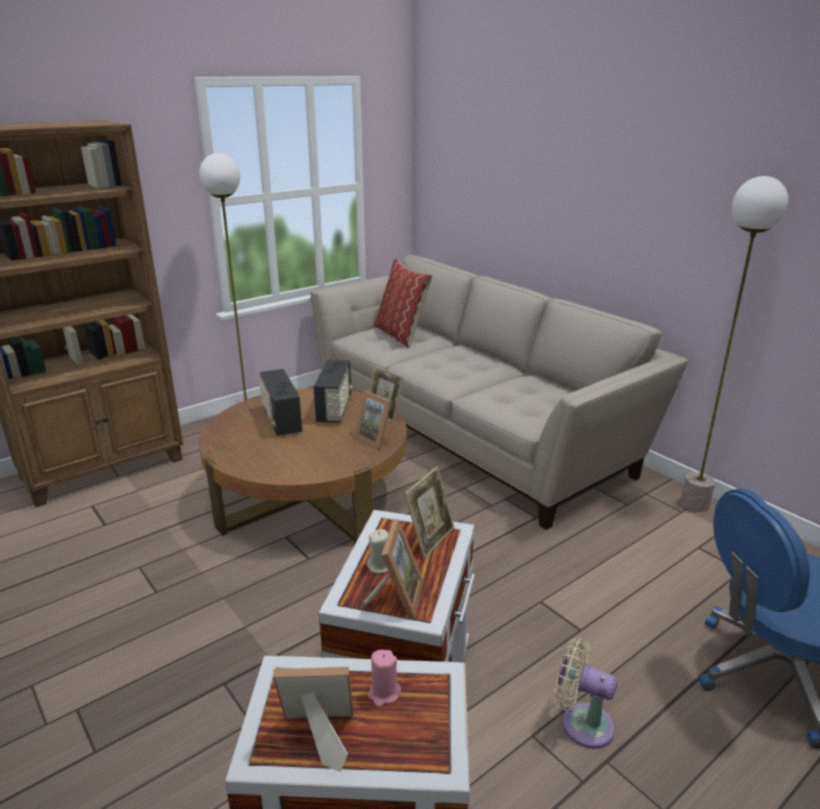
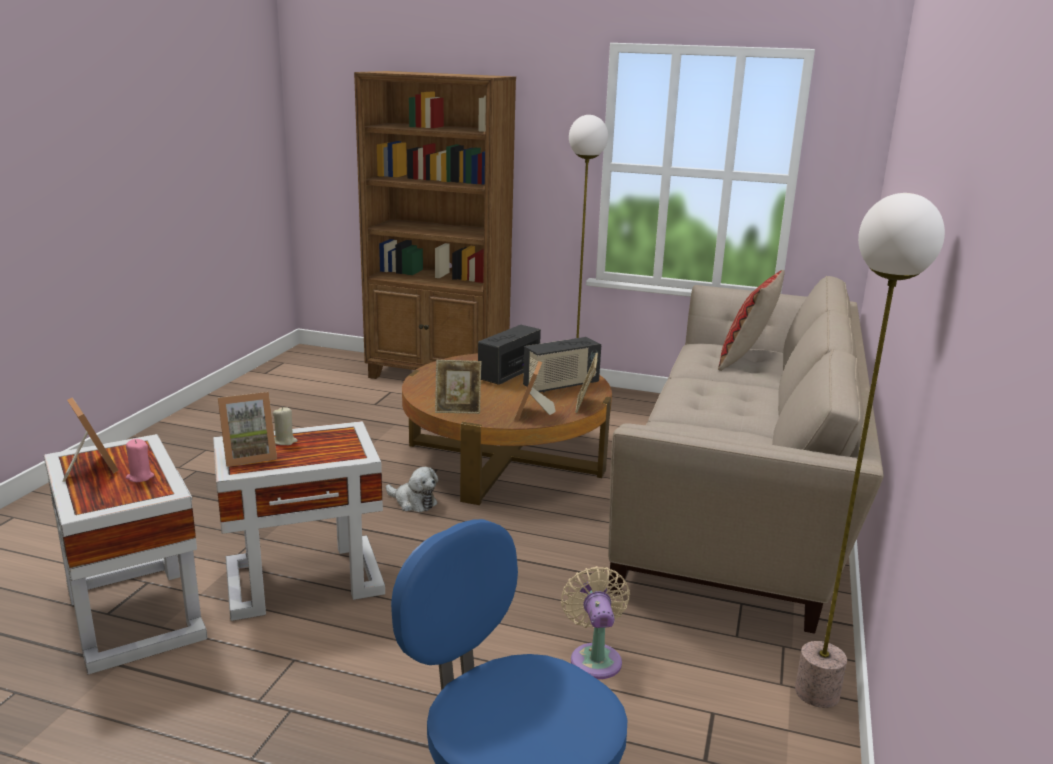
camera: 55 degrees right, 5 degrees down
picture frame [405,467,454,558] -> picture frame moved to [435,360,482,414]
beige fan [554,638,618,749] -> beige fan moved to [561,566,630,679]
none -> plush toy [386,467,438,512]

